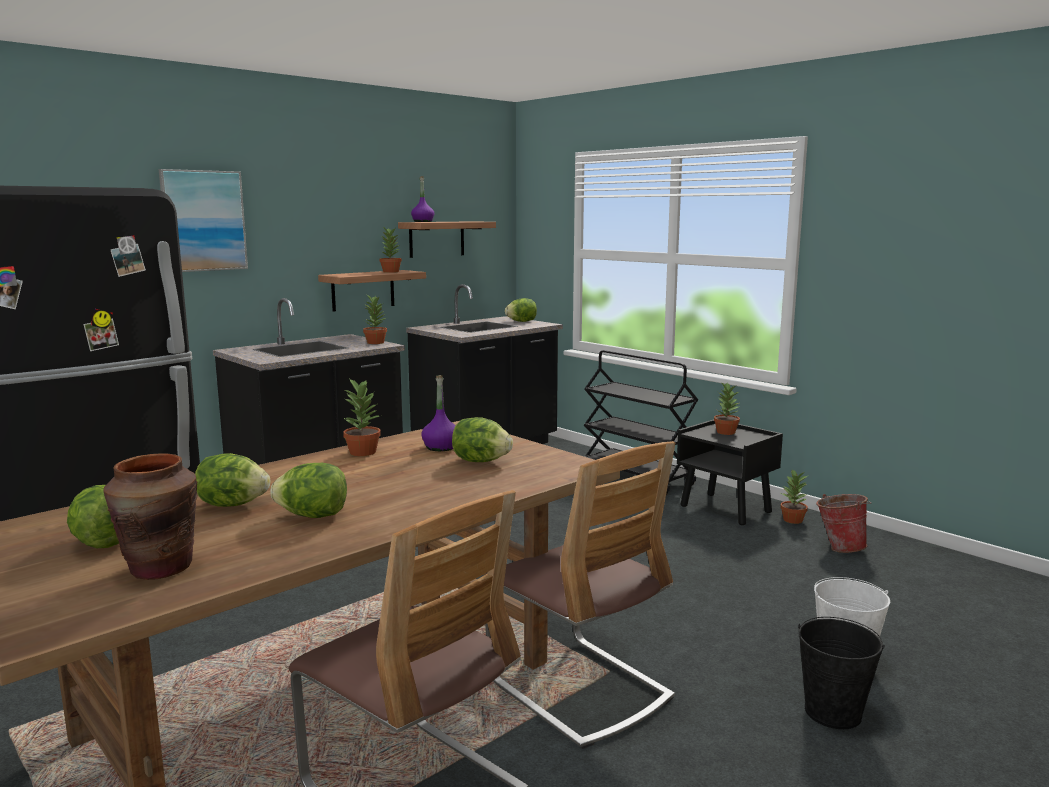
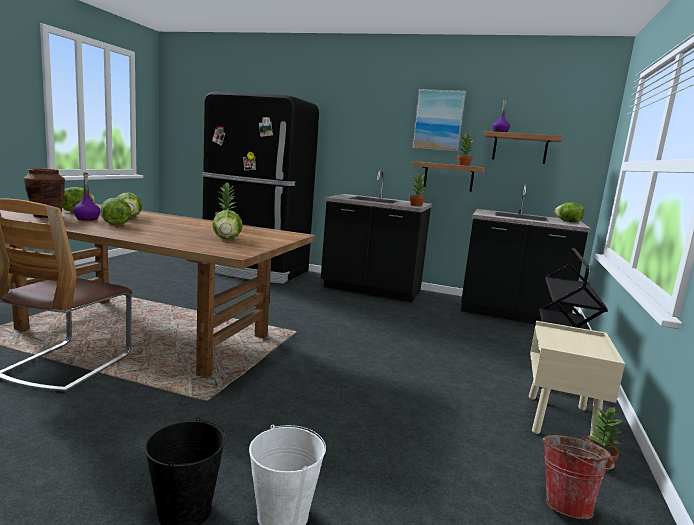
camera: 60 degrees right, 0 degrees up
picture [159,169,248,272] -> picture moved to [412,89,466,151]
purple bottle [422,375,456,451] -> purple bottle moved to [73,172,100,221]
chair [485,441,675,749] -> none
black nightstand [677,419,783,525] -> beige nightstand [529,321,625,440]
potted plant [714,383,740,435] -> none

